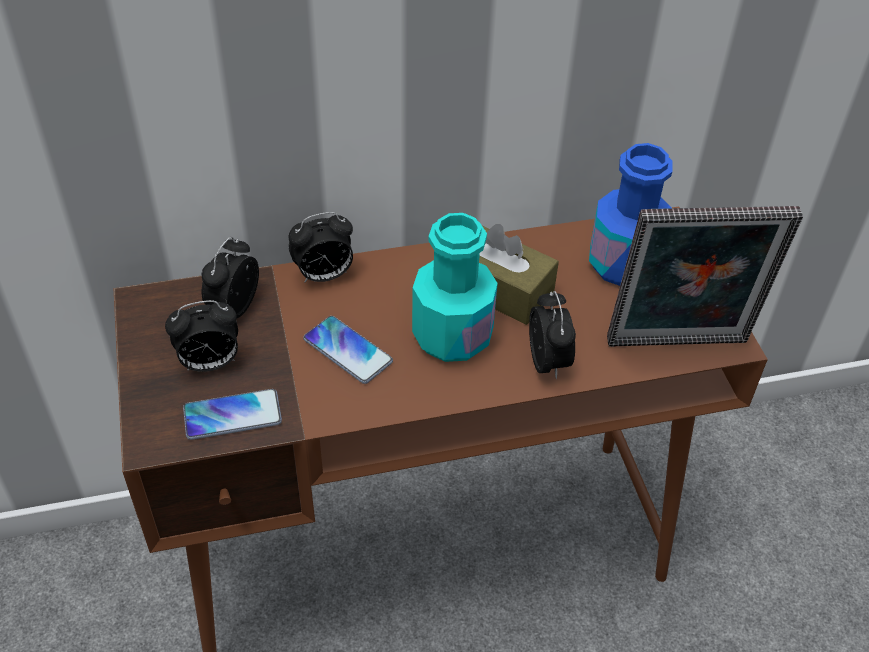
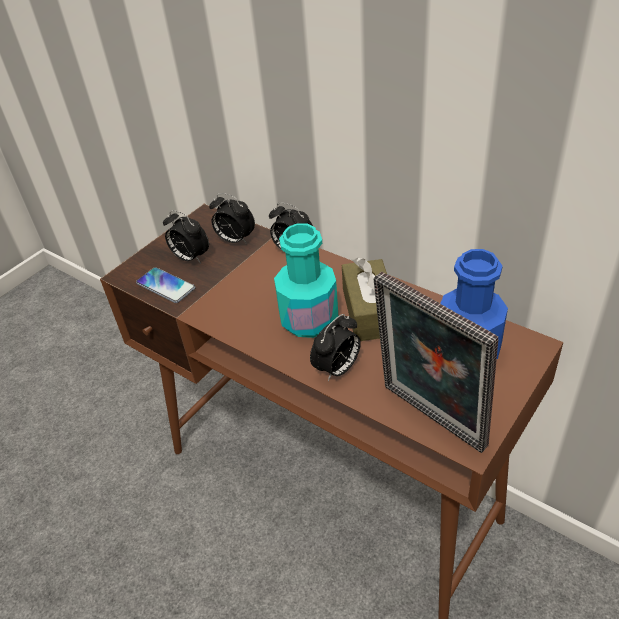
camera: 55 degrees right, 5 degrees down
alarm clock [201,237,259,319] -> alarm clock turned 135 degrees counterclockwise [209,193,255,244]
phone [303,316,393,384] -> none

